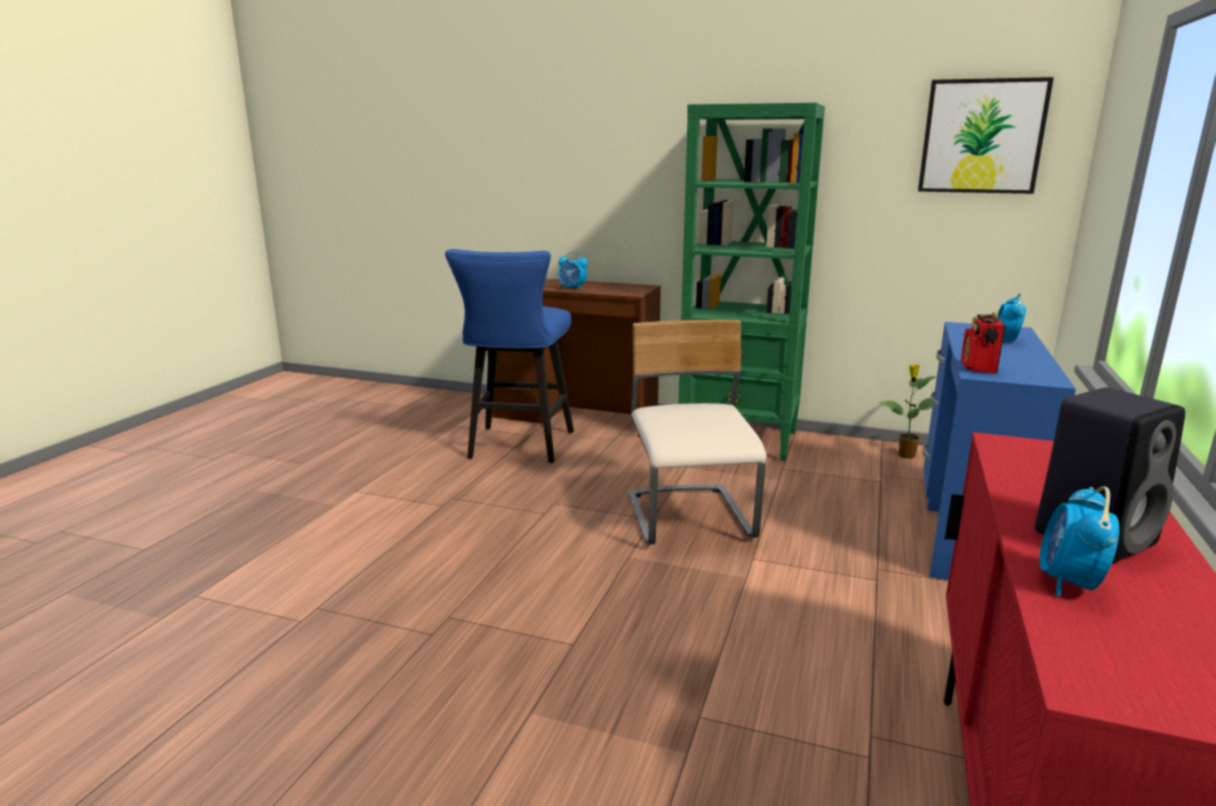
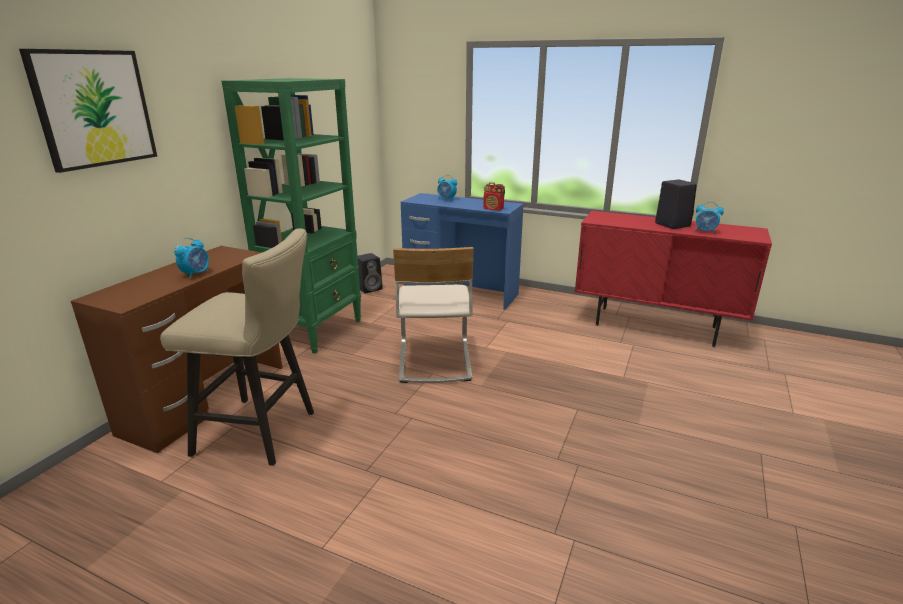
camera: 85 degrees left, 5 degrees up
blue stool [445,249,574,463] -> beige stool [160,229,314,466]
beige chair [628,320,767,545] -> beige chair turned 90 degrees counterclockwise [393,247,474,383]
potted plant [879,364,937,459] -> black speaker [358,253,383,293]
picture [918,77,1054,194] -> picture moved to [19,49,157,173]

